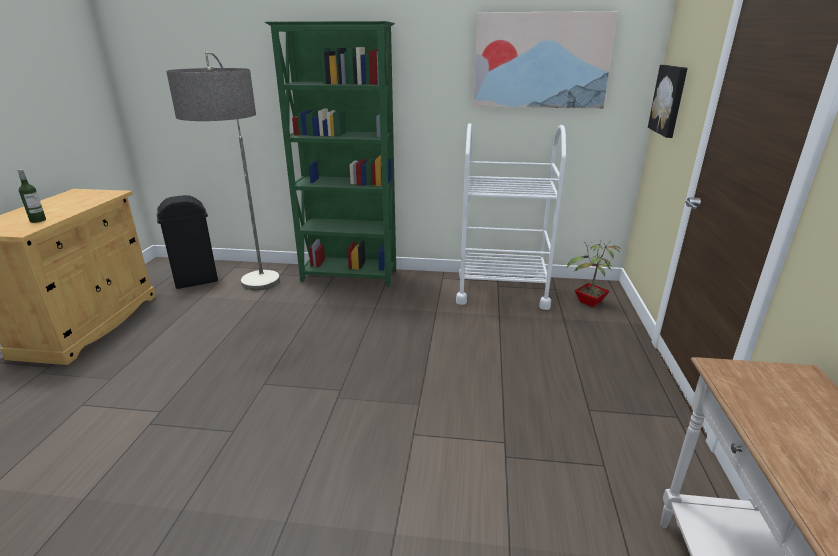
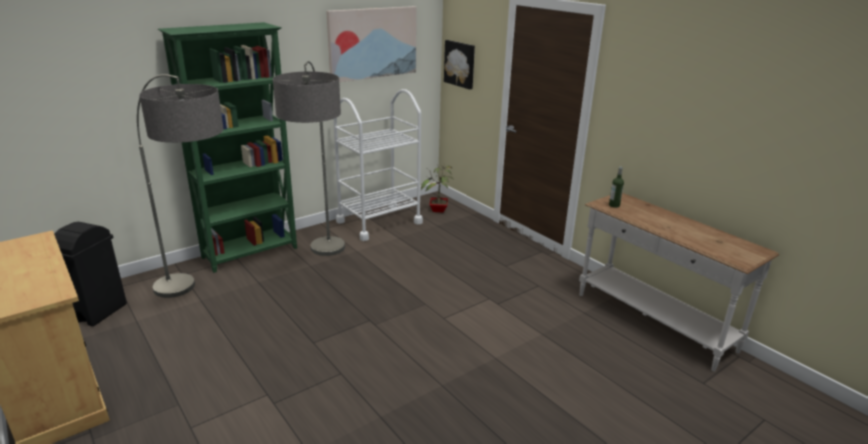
camera: 45 degrees left, 0 degrees up
bottle [18,169,46,223] -> bottle moved to [609,166,624,208]
none -> floor lamp [273,61,345,256]

